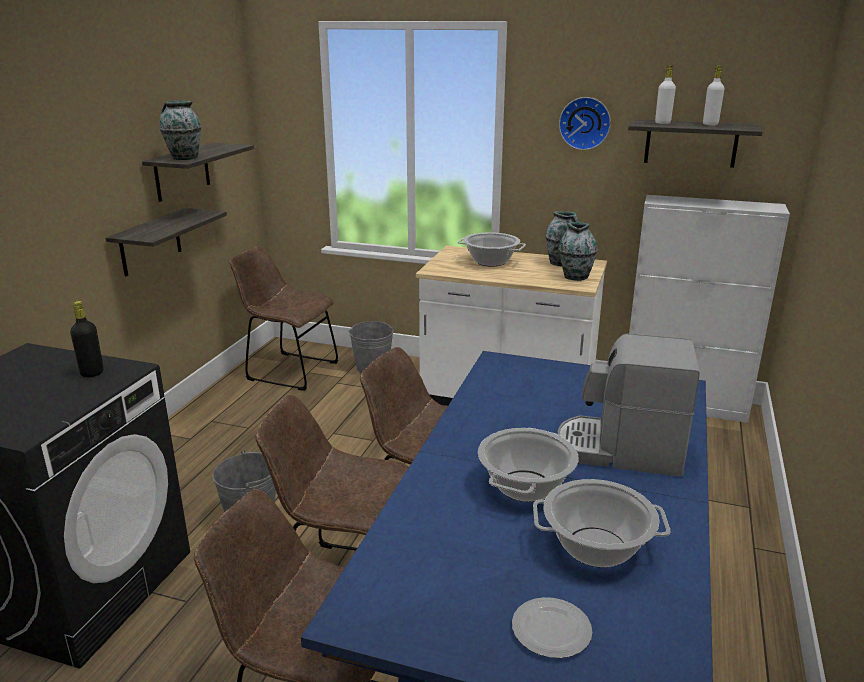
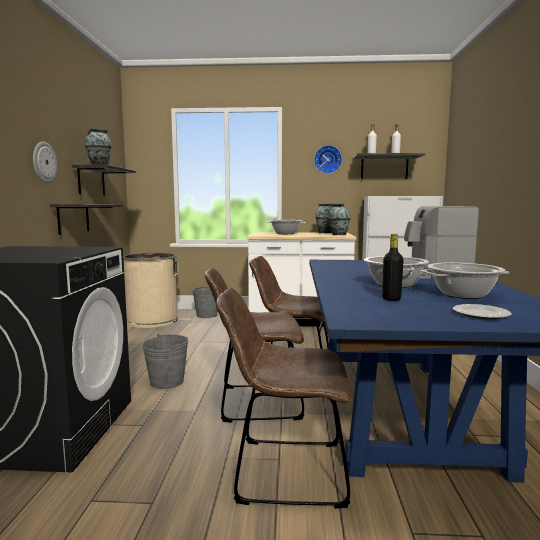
camera: 15 degrees left, 15 degrees down
black bottle [70,301,104,378] -> black bottle moved to [382,234,404,301]
brown chair [230,247,339,391] -> beige trash can [122,253,179,328]
none -> wall clock [33,141,57,183]

